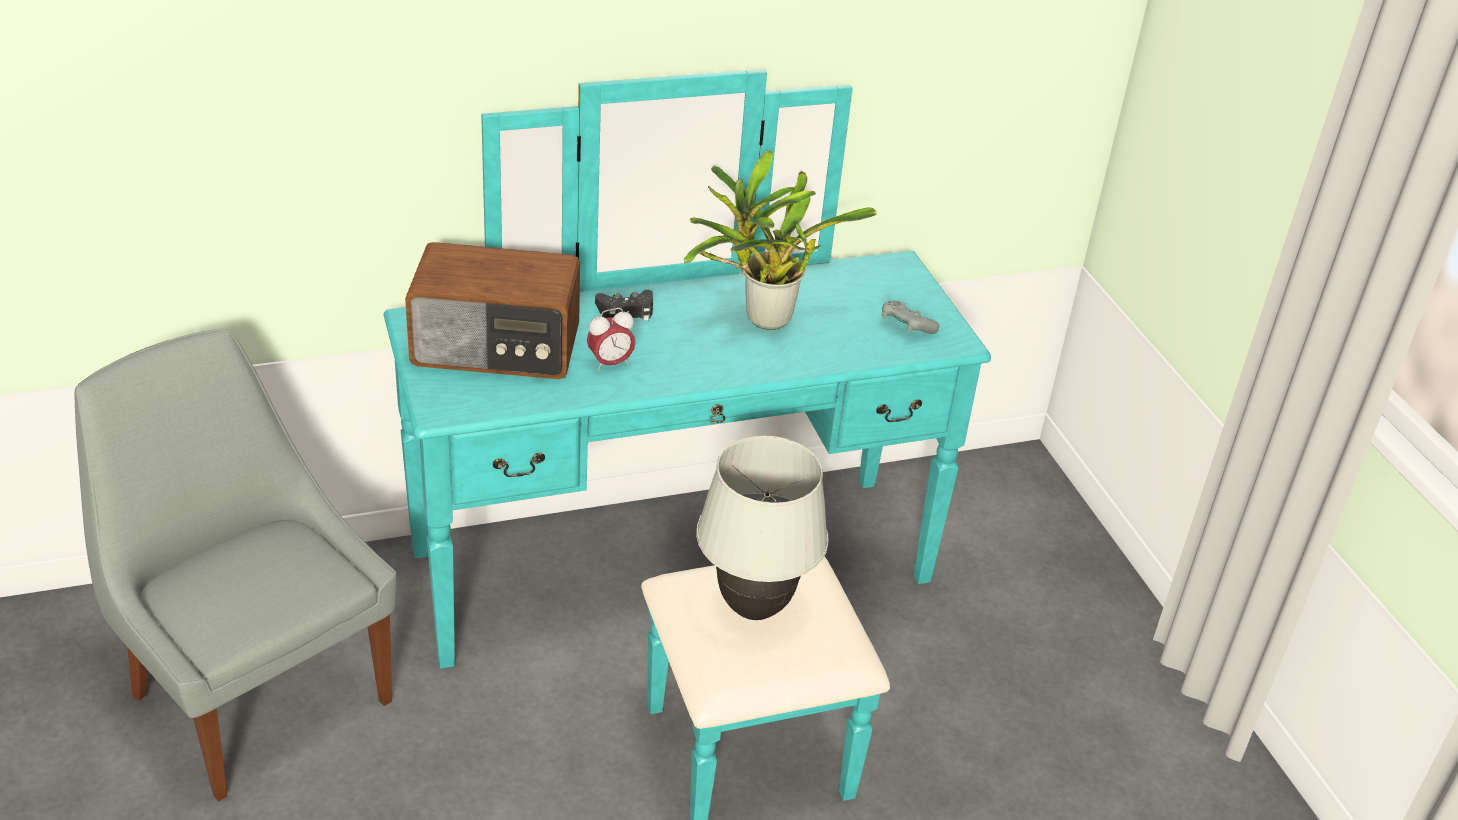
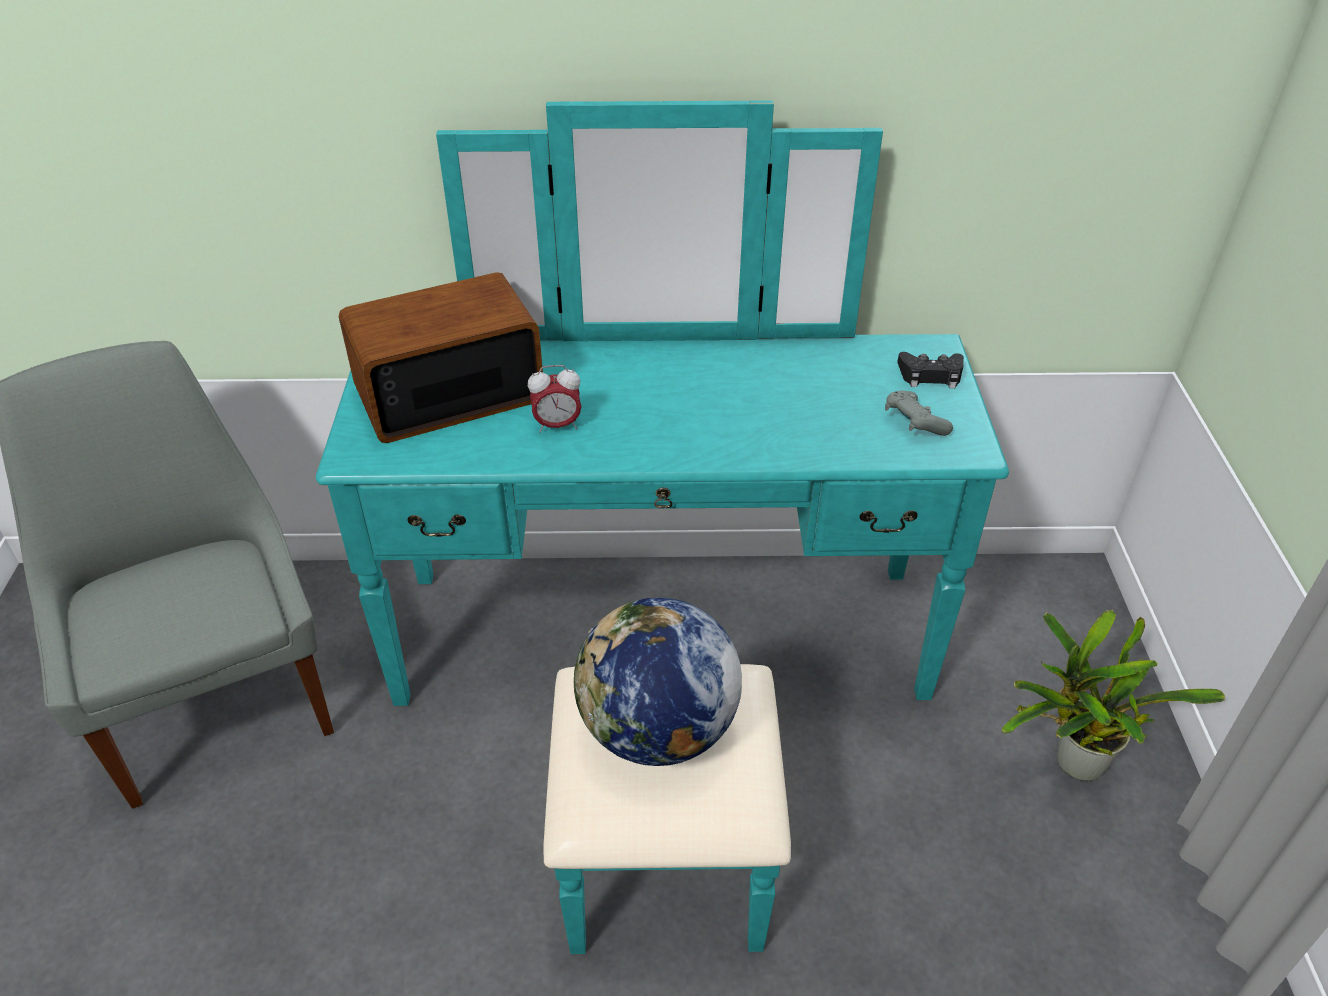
camera: 20 degrees right, 5 degrees up
radio [405,242,580,379] -> radio turned 135 degrees clockwise [339,272,543,443]
black game controller [595,290,653,321] -> black game controller moved to [897,352,964,388]
potted plant [684,150,877,330] -> potted plant moved to [1002,610,1225,781]
white table lamp [696,436,829,620] -> globe [574,598,742,766]

